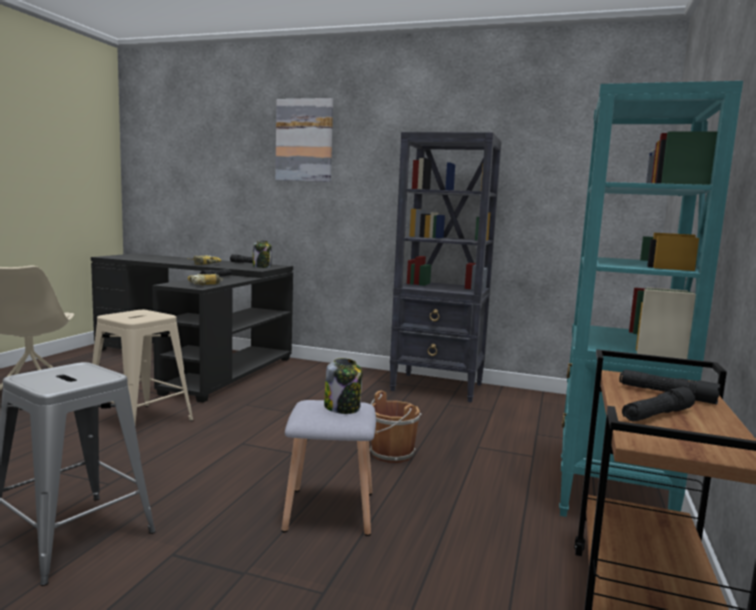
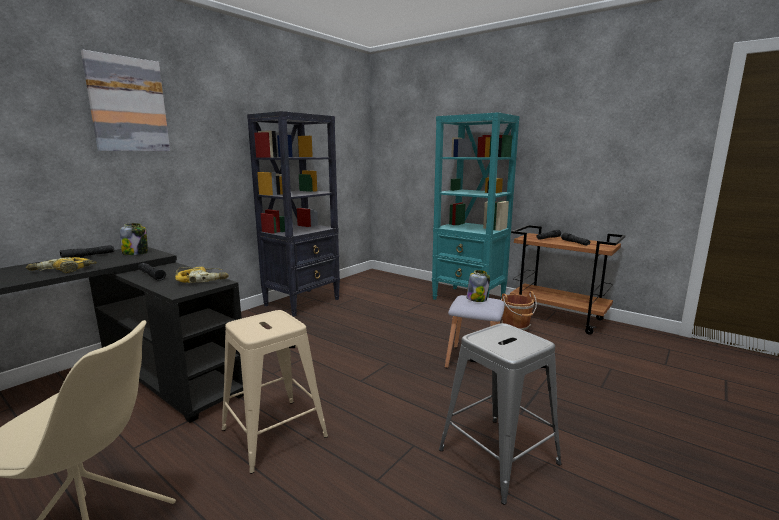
camera: 70 degrees left, 5 degrees up
brown bucket [370,391,422,463] -> brown bucket moved to [501,291,537,331]

